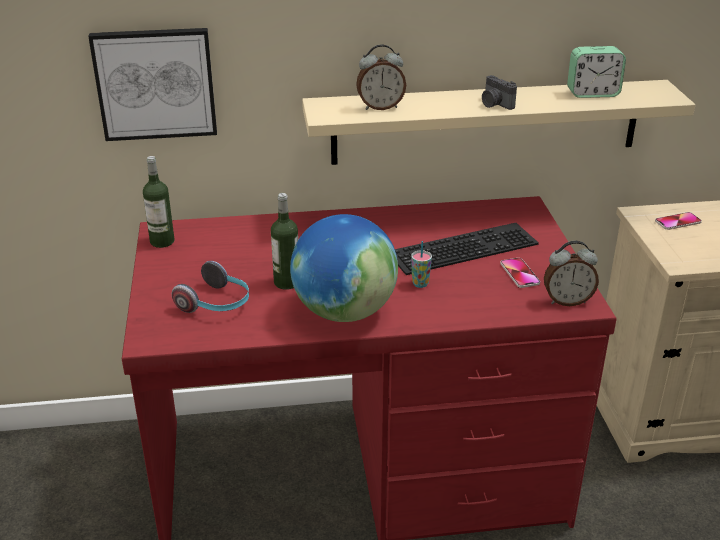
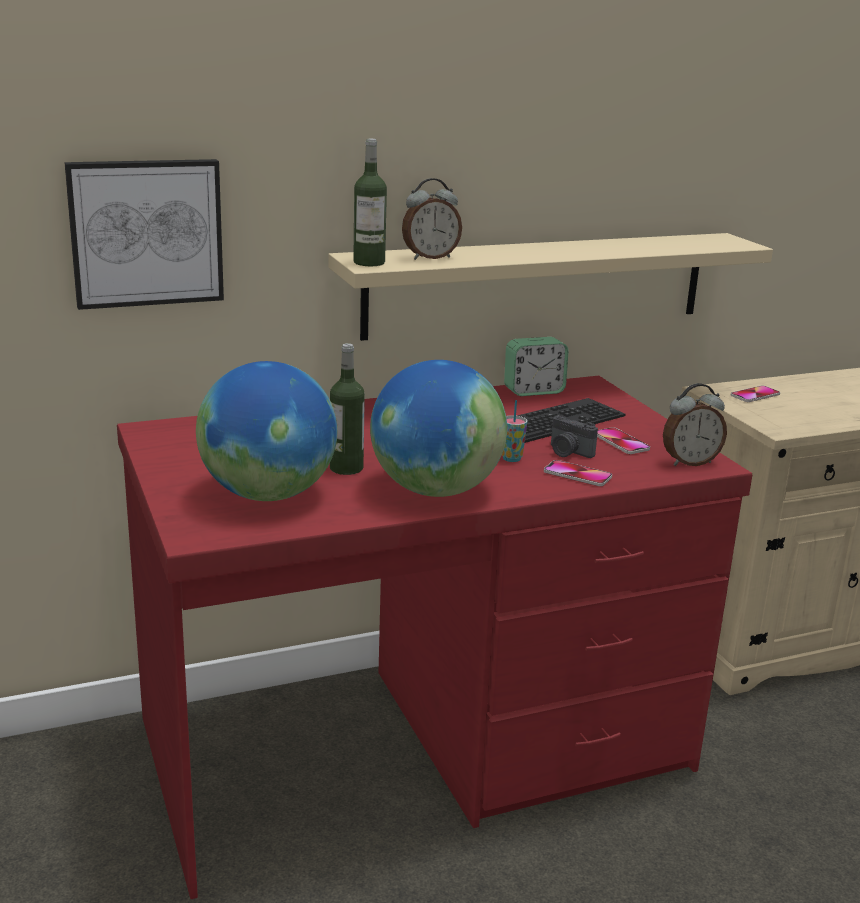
camera: 15 degrees left, 10 degrees down
bottle [143,156,175,248] -> bottle moved to [353,139,387,266]
headphones [172,261,249,313] -> globe [196,361,337,501]
camera [482,75,517,110] -> camera moved to [551,416,598,458]
alarm clock [567,46,626,98] -> alarm clock moved to [504,337,569,396]
none -> phone [544,460,612,486]

